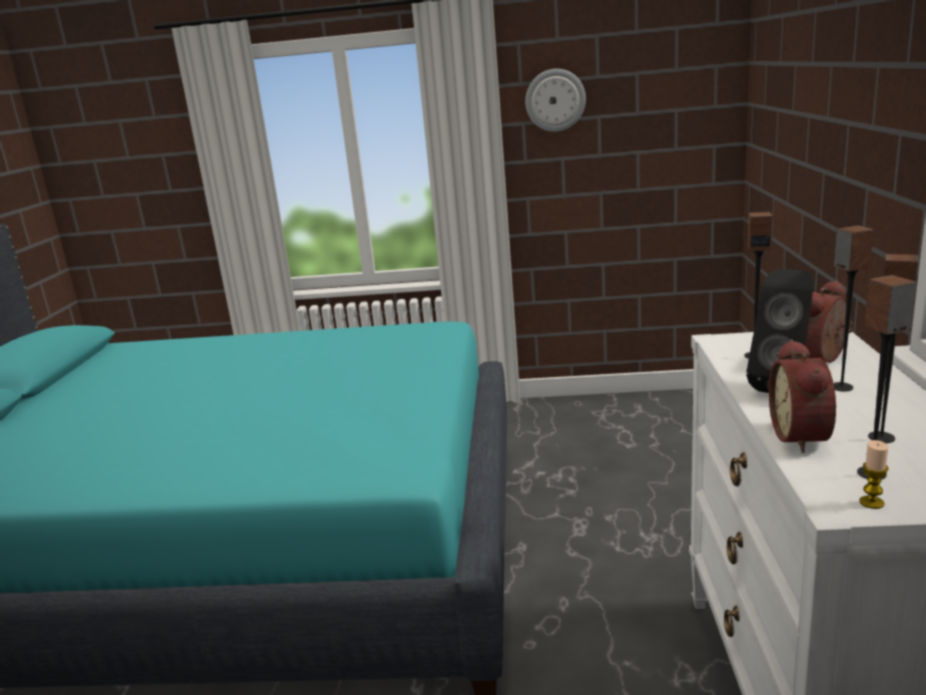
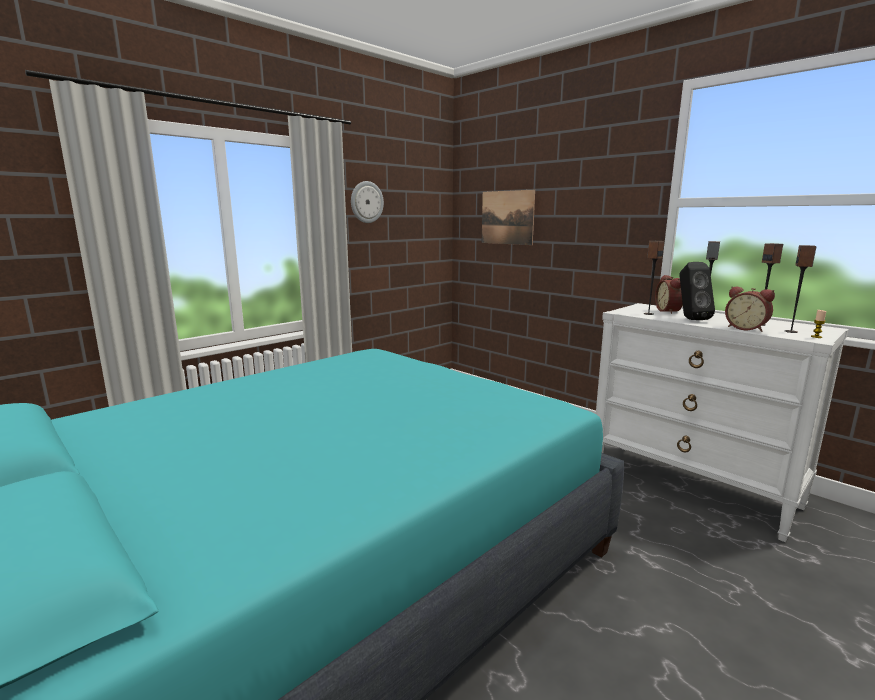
camera: 50 degrees left, 5 degrees down
none -> picture [482,190,535,245]

